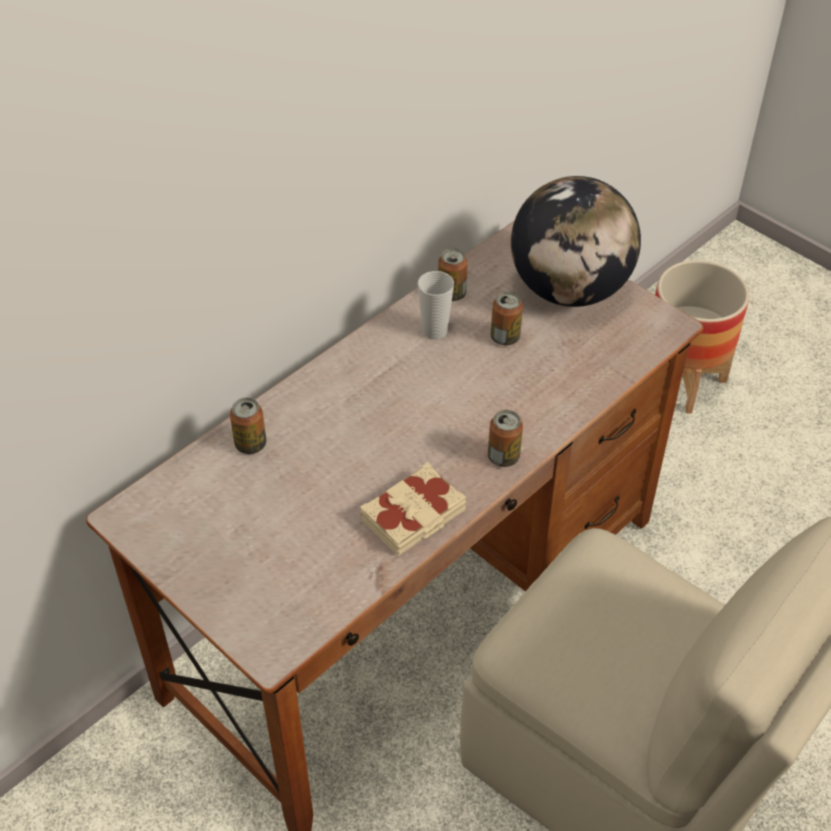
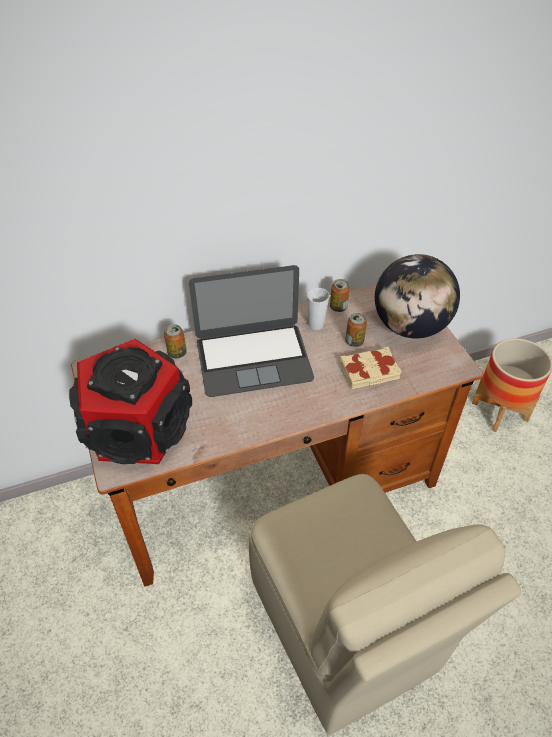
camera: 25 degrees right, 0 degrees up
beige book [360,462,466,556] -> beige book moved to [340,347,401,389]
can [488,410,523,467] -> none
none -> speaker [69,339,192,464]
none -> laptop [189,265,314,397]

